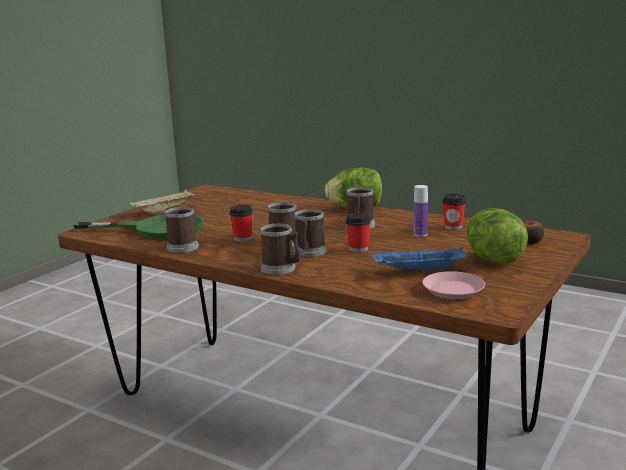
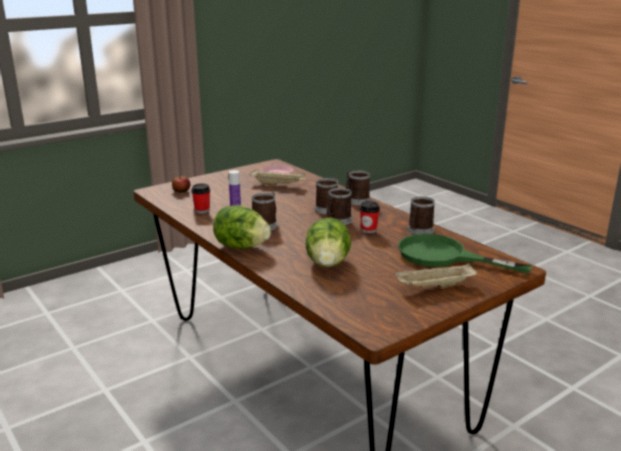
camera: 160 degrees left, 5 degrees up
cup [346,213,371,252] -> none
blue tray [372,247,467,273] -> beige tray [249,170,305,186]
lettuce [467,208,528,264] -> lettuce moved to [305,217,351,267]

